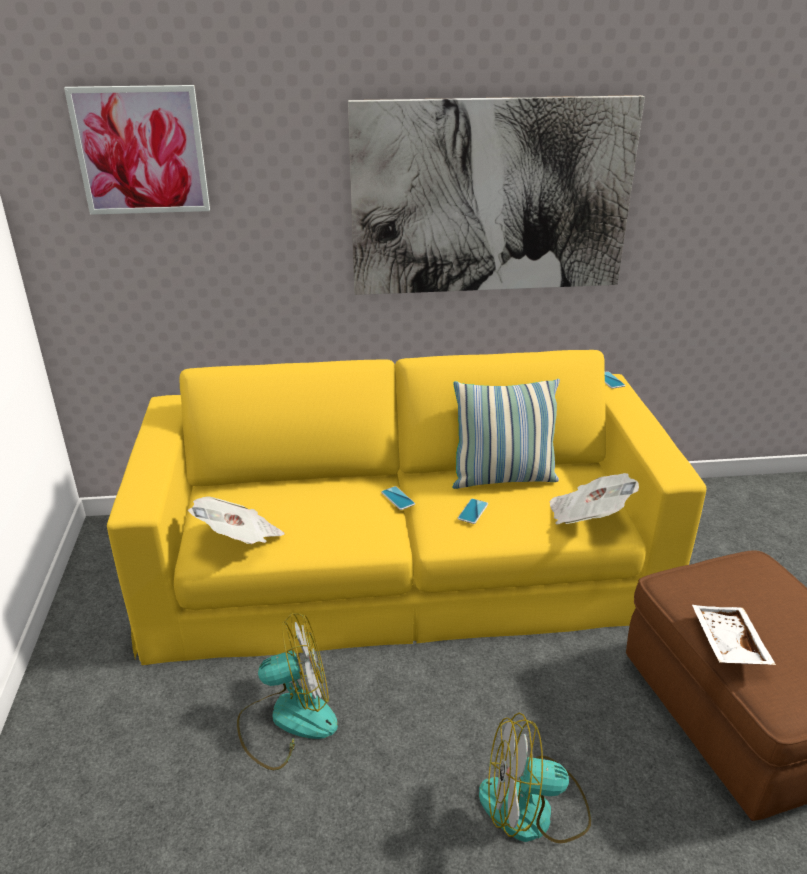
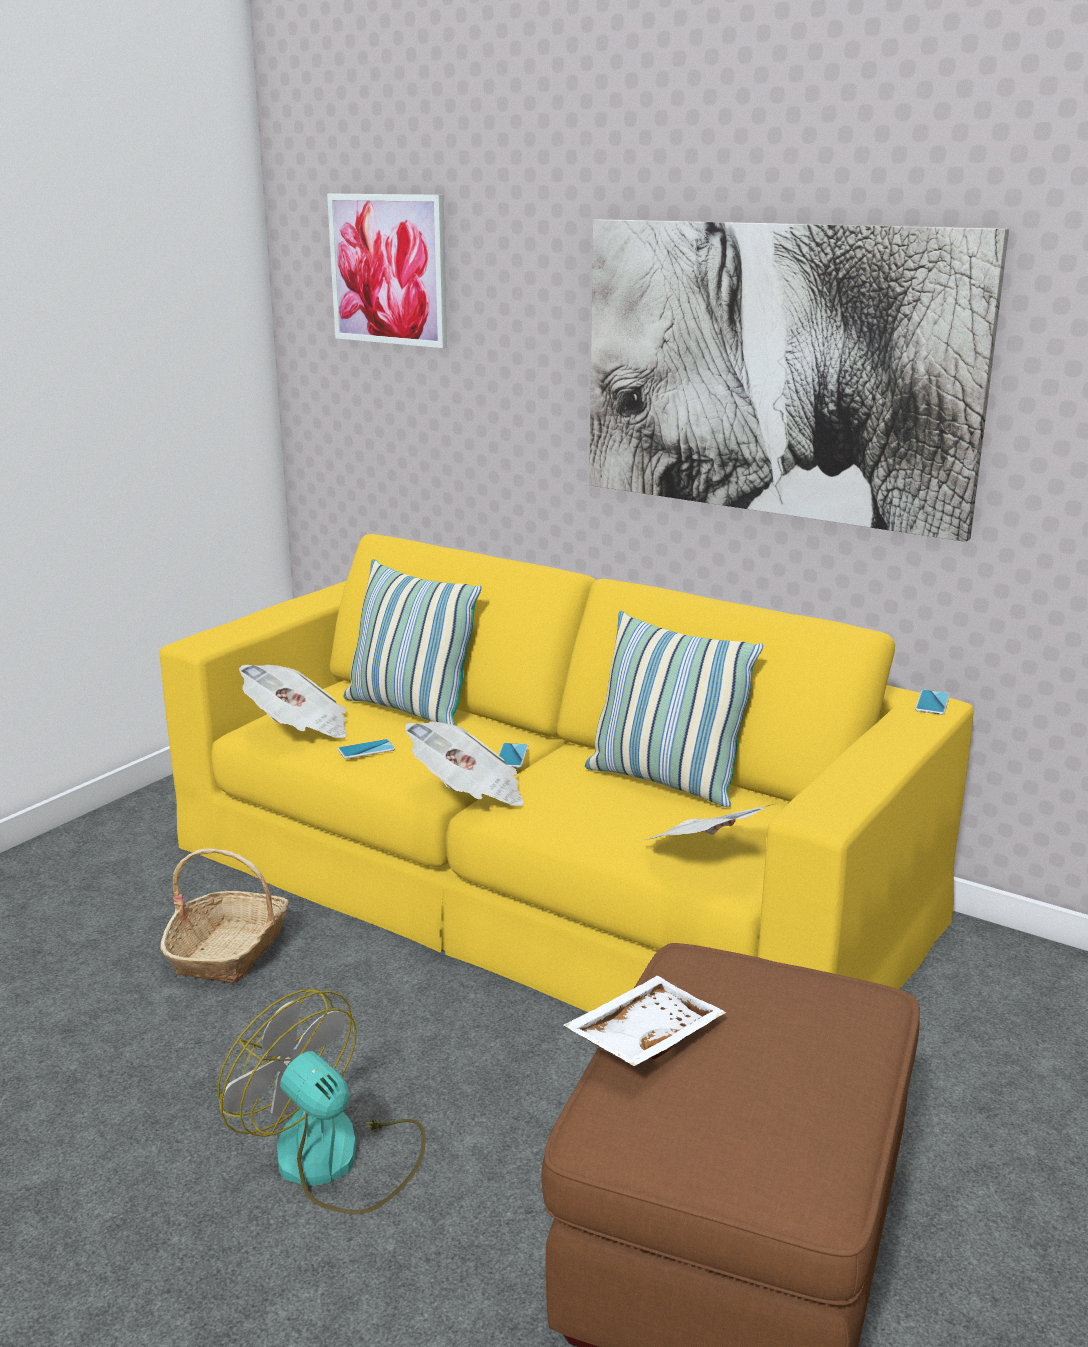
camera: 40 degrees right, 10 degrees down
fan [237,613,338,770] -> basket [160,848,289,984]
phone [458,499,488,524] -> phone moved to [338,739,395,759]
none -> pillow [344,559,482,725]
none -> newspaper [405,722,524,806]

